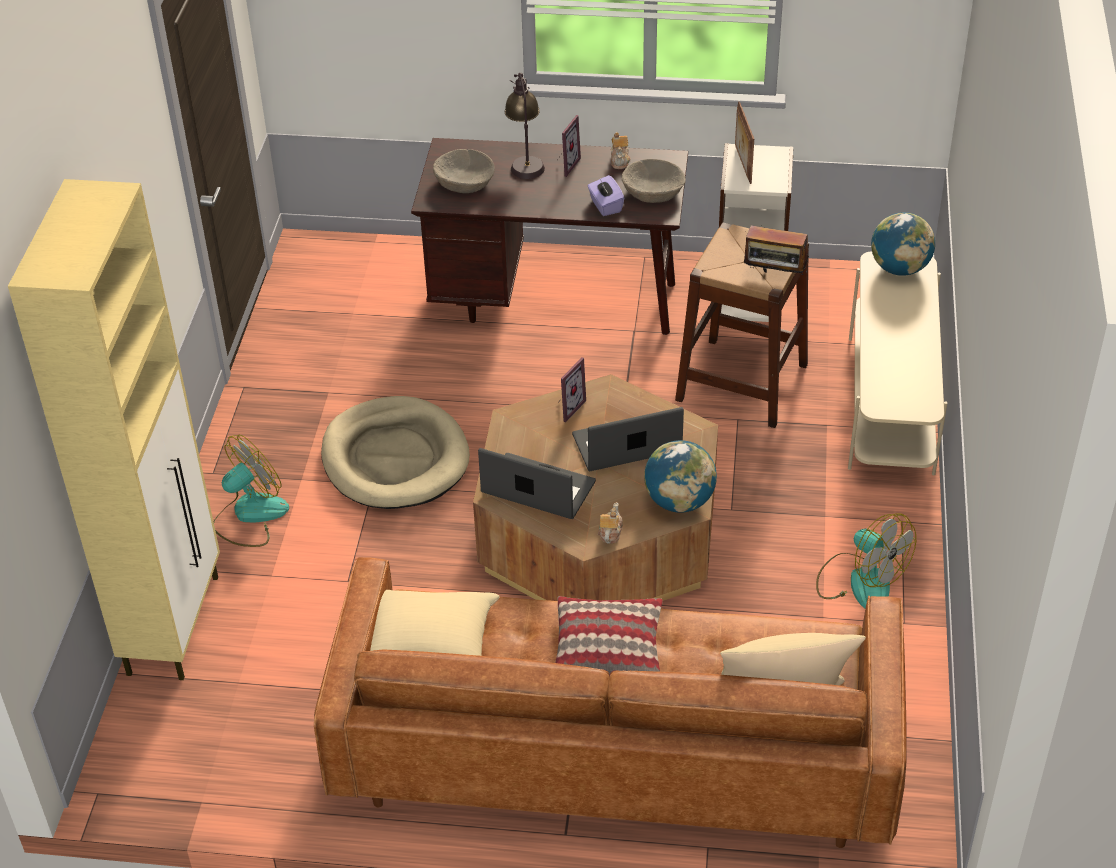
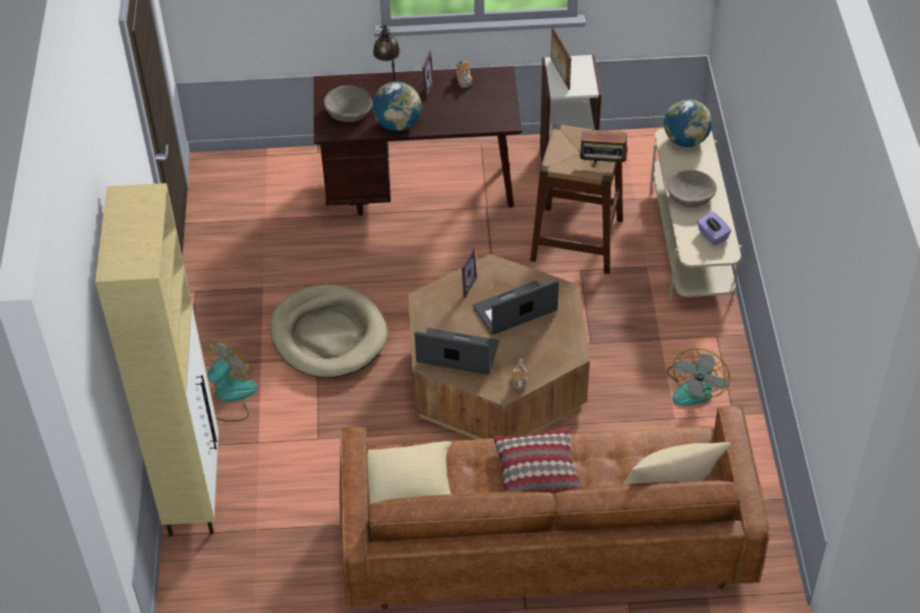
camera: 10 degrees left, 5 degrees up
purple tissue box [588,175,624,216] -> purple tissue box moved to [697,211,731,246]
beige bowl [622,159,686,203] -> beige bowl moved to [667,170,717,208]
globe [644,440,717,513] -> globe moved to [372,82,422,131]
fan [816,513,916,608] -> fan turned 75 degrees clockwise [667,348,730,406]

